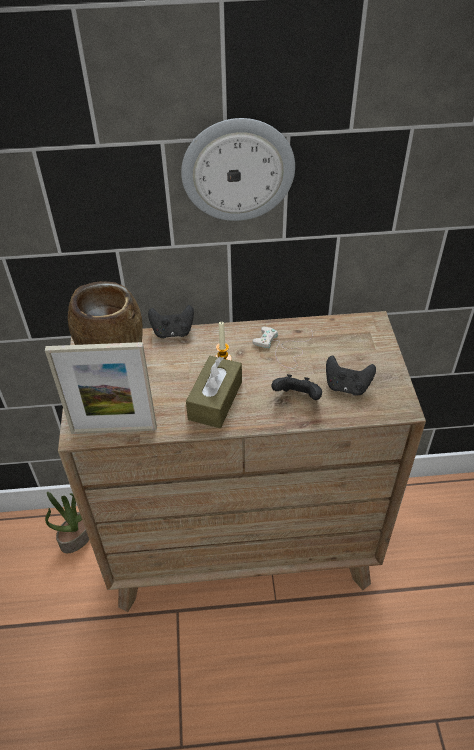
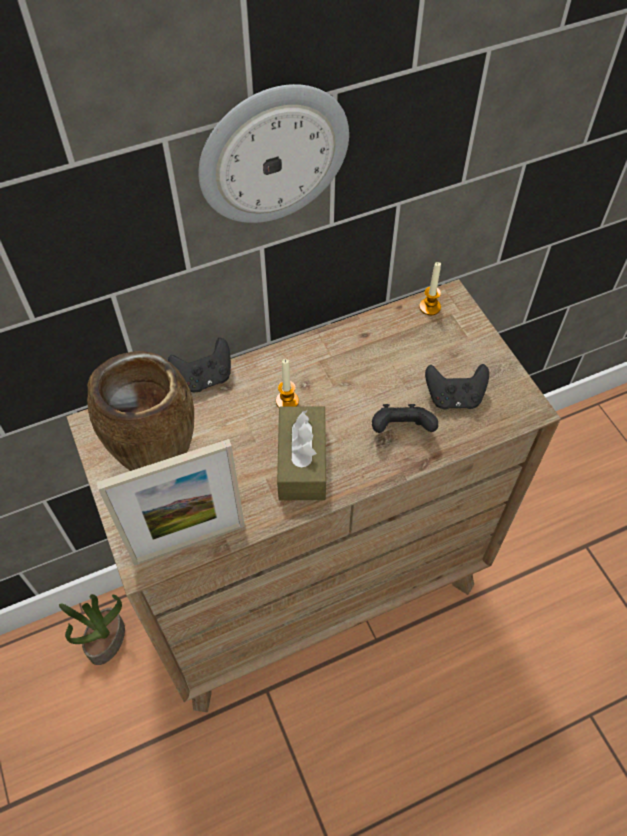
camera: 20 degrees left, 10 degrees up
white game controller [252,327,313,369] -> none
none -> candle [419,262,441,315]

